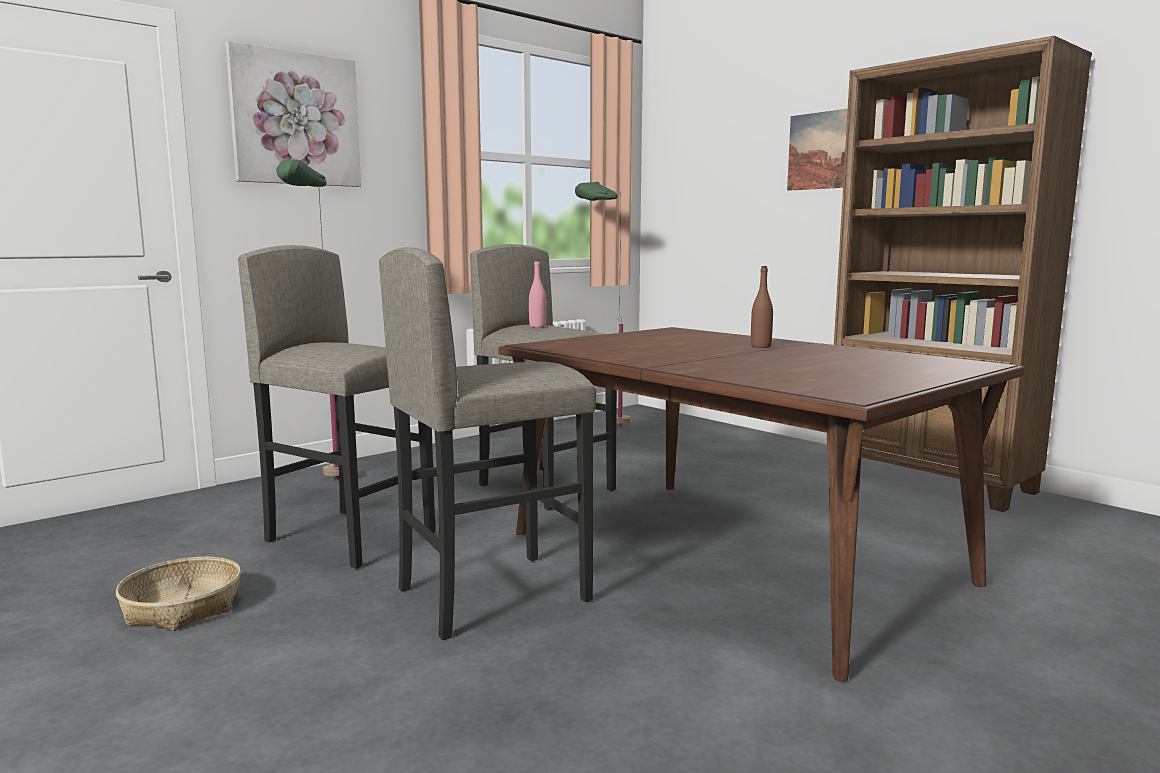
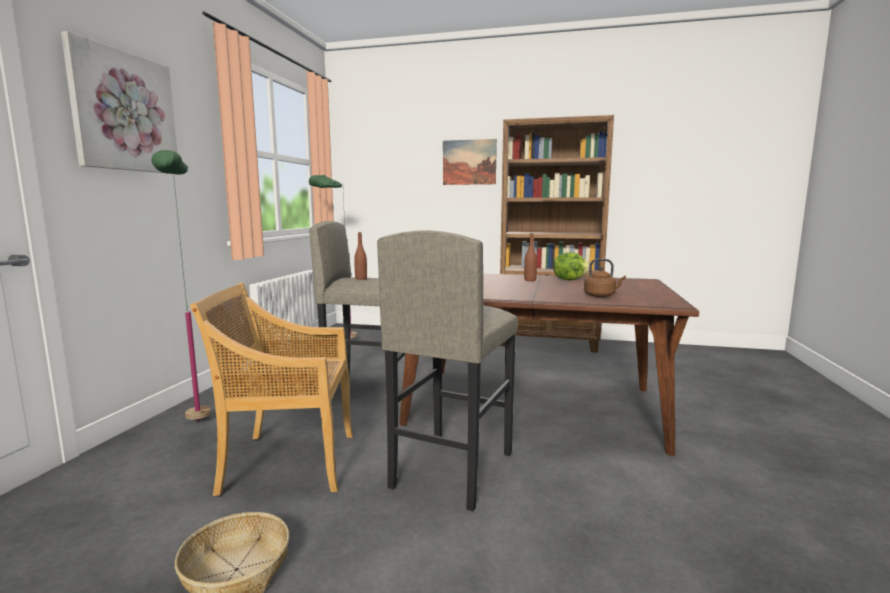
camera: 35 degrees left, 0 degrees up
grey stool [238,245,435,569] -> beige chair [190,282,353,496]
pink bottle [529,260,546,328] -> brown bottle [354,232,367,280]
none -> lettuce [553,252,590,280]
none -> brown kettle [584,258,626,297]

